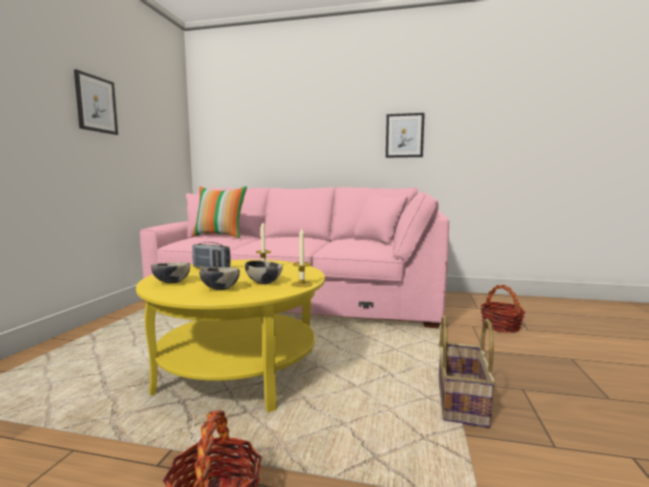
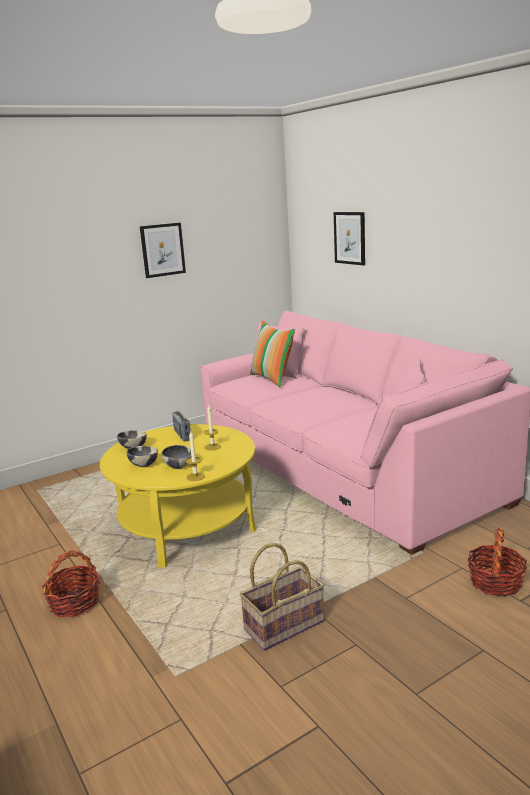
camera: 45 degrees right, 10 degrees up
picture [386,113,425,158] -> picture moved to [334,212,365,265]

